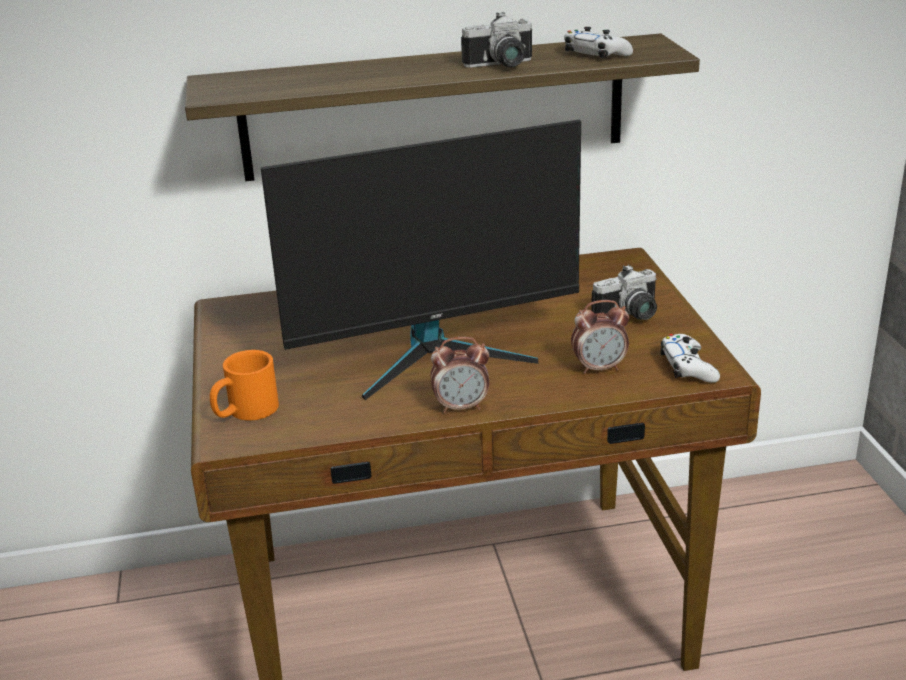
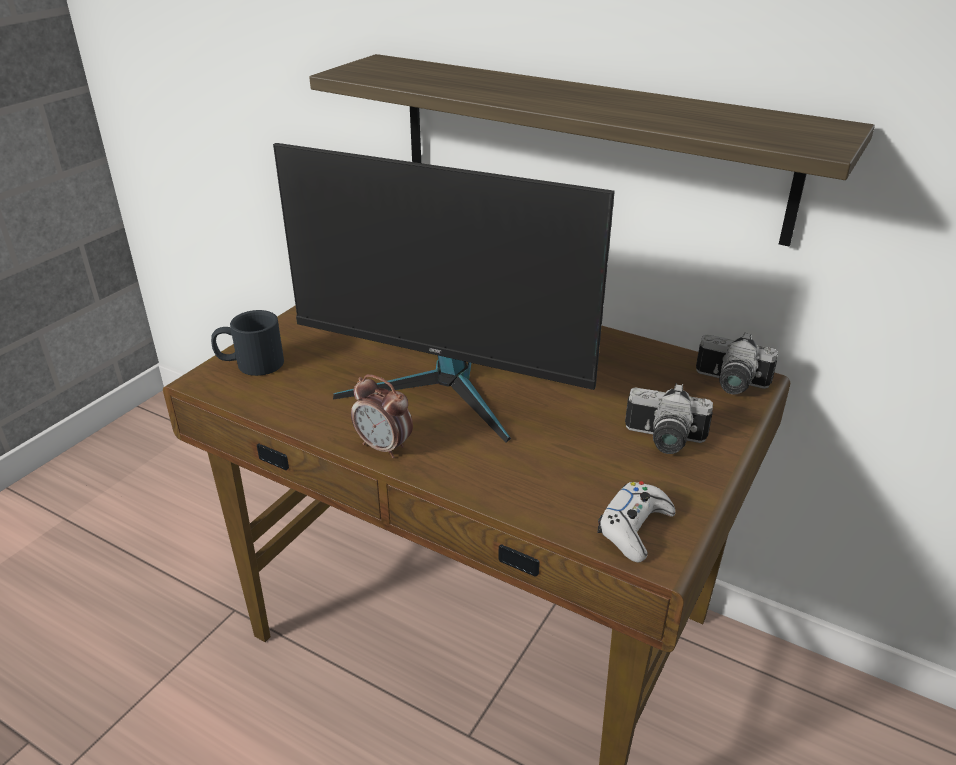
camera: 40 degrees right, 5 degrees up
orange mug [210,350,279,421] -> black mug [211,310,284,376]
camera [461,12,532,68] -> camera moved to [696,332,778,395]
white game controller [564,27,633,58] -> none
alarm clock [571,300,629,374] -> none

